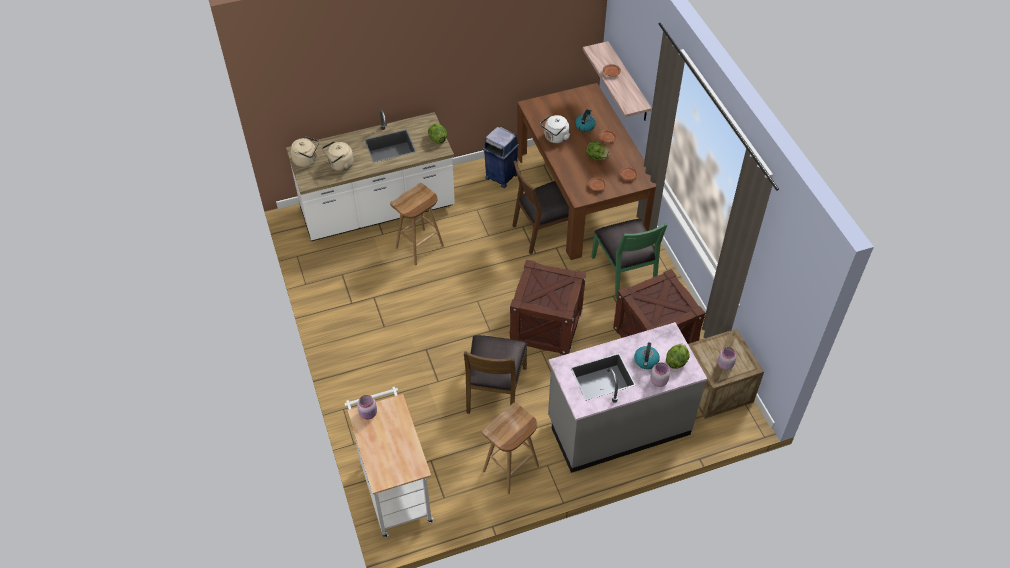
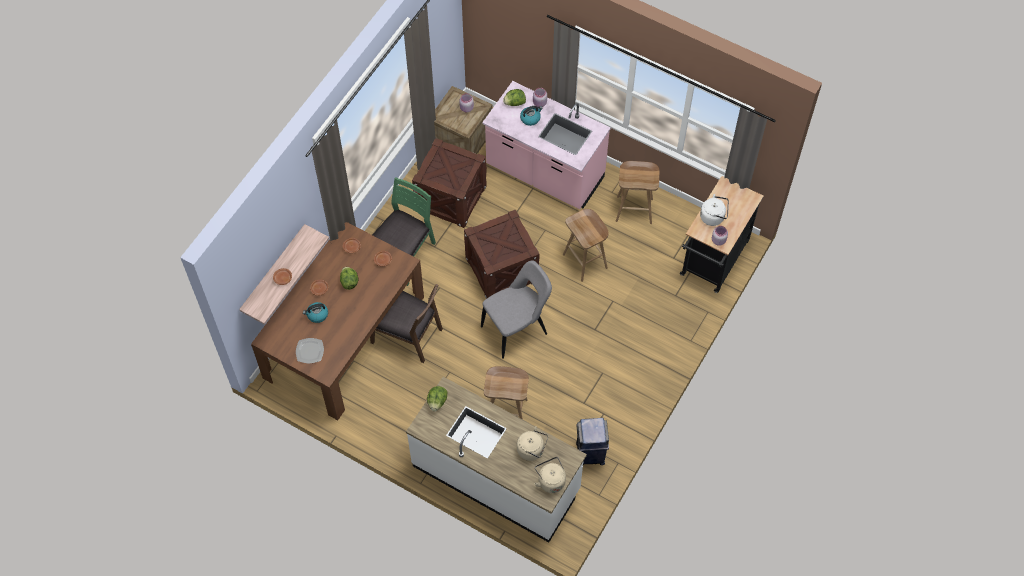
camera: 130 degrees left, 10 degrees up
white cart [345,387,434,537] -> black cart [680,176,763,293]
brown chair [464,335,527,414] -> brown stool [563,209,609,282]
blue trash can [482,127,519,188] -> blue trash can moved to [576,418,609,465]
white kettle [540,115,570,143] -> white kettle moved to [700,194,729,226]
grey counter [548,322,707,473] -> pink counter [482,81,611,209]
none -> plate [296,338,324,363]
none -> grey chair [481,260,552,359]

